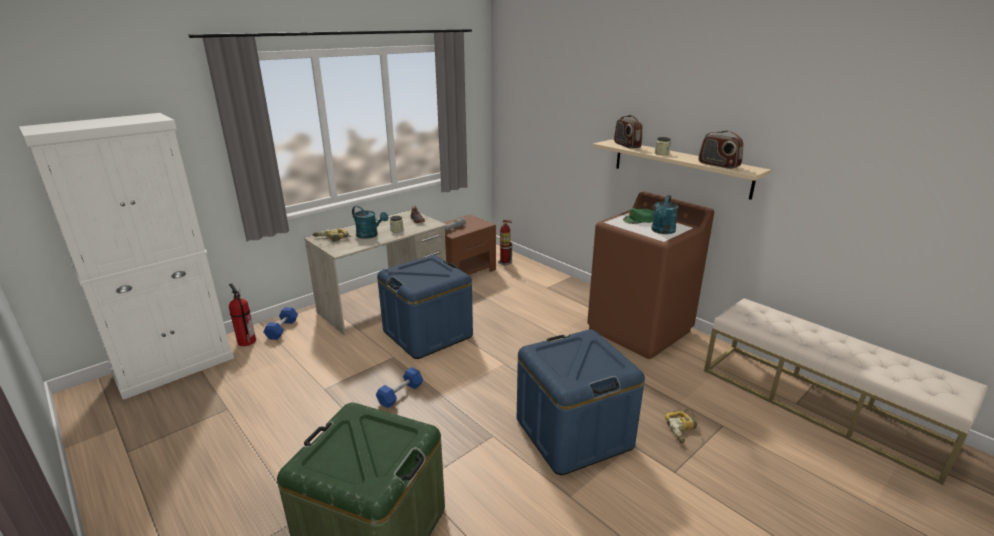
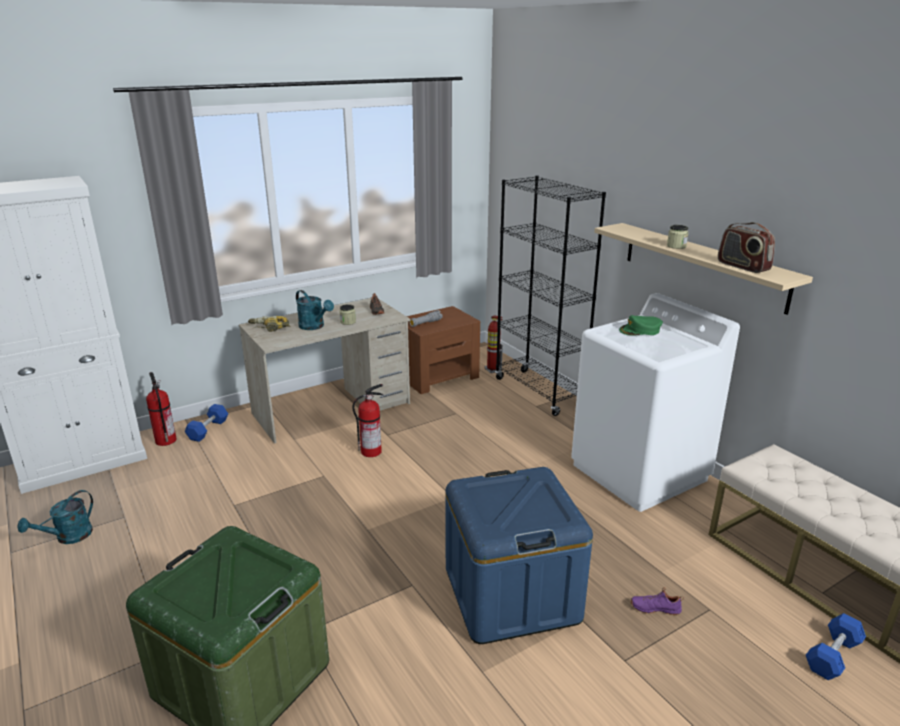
camera: 10 degrees right, 0 degrees up
blue dumbbell [376,367,423,408] -> blue dumbbell moved to [806,613,866,680]
blue storage box [377,255,473,359] -> fire extinguisher [352,384,383,457]
brown washing machine [587,192,714,359] -> white washing machine [571,293,740,512]
radio [614,115,643,148] -> none
turquoise watering can [651,195,679,234] -> turquoise watering can moved to [17,490,93,544]
power drill [665,409,701,443] -> purple shoe [631,587,684,615]
none -> black bookcase [495,175,606,416]

